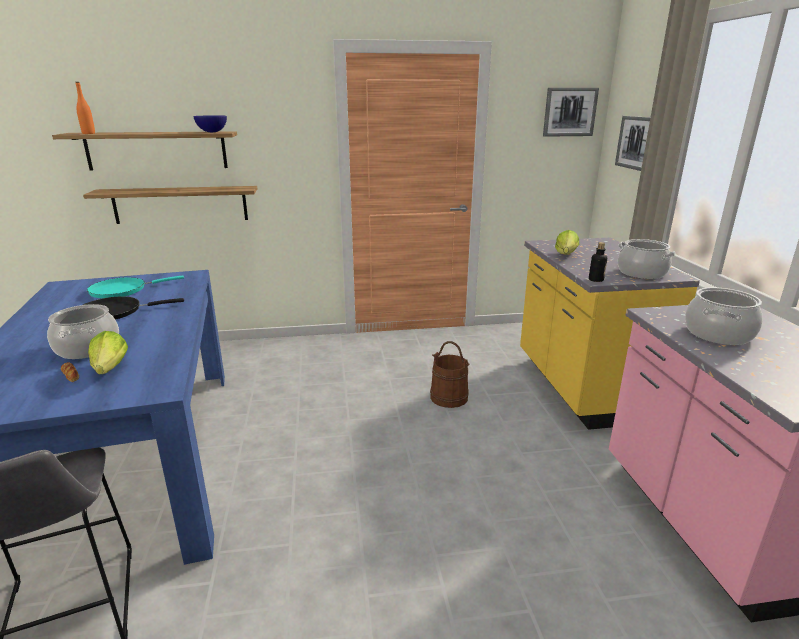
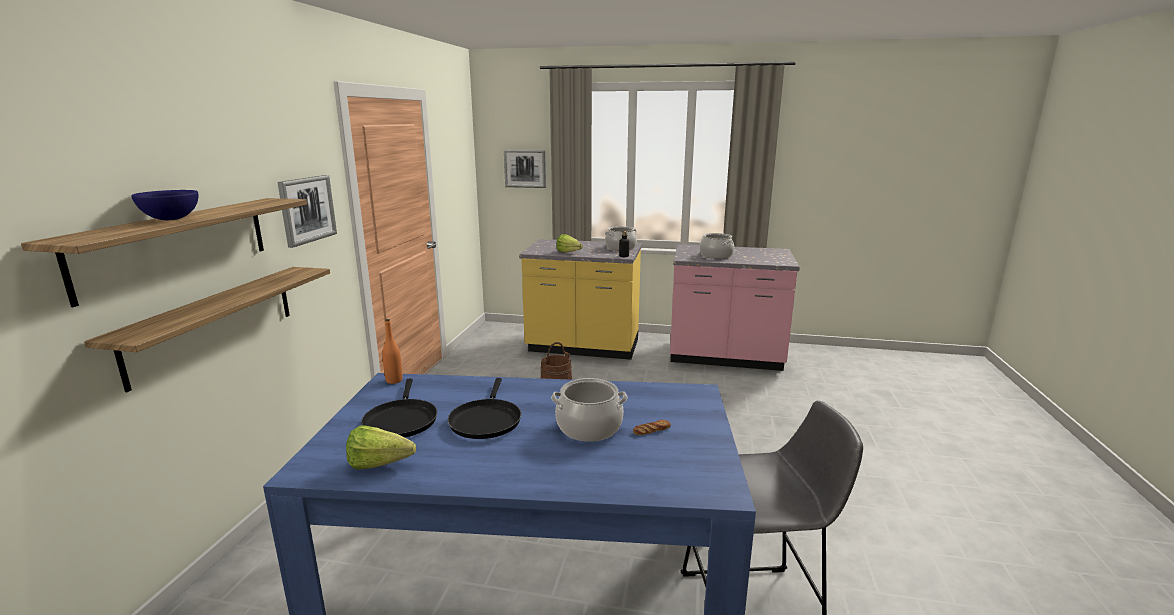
camera: 70 degrees left, 5 degrees down
orange bottle [76,82,95,134] -> orange bottle moved to [382,319,402,384]
turquoise frying pan [87,275,184,298] -> black frying pan [361,378,437,438]
lettuce [88,331,128,374] -> lettuce moved to [346,425,416,469]
blue bowl [194,115,227,132] -> blue bowl moved to [131,190,198,220]
picture [543,88,599,137] -> picture moved to [278,175,337,248]

